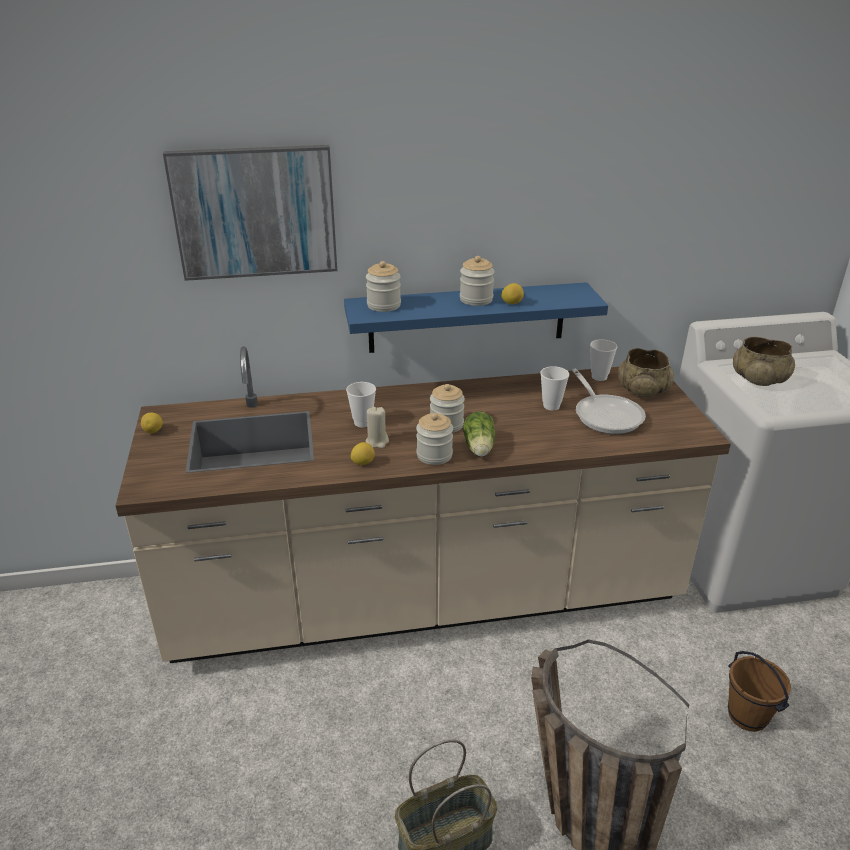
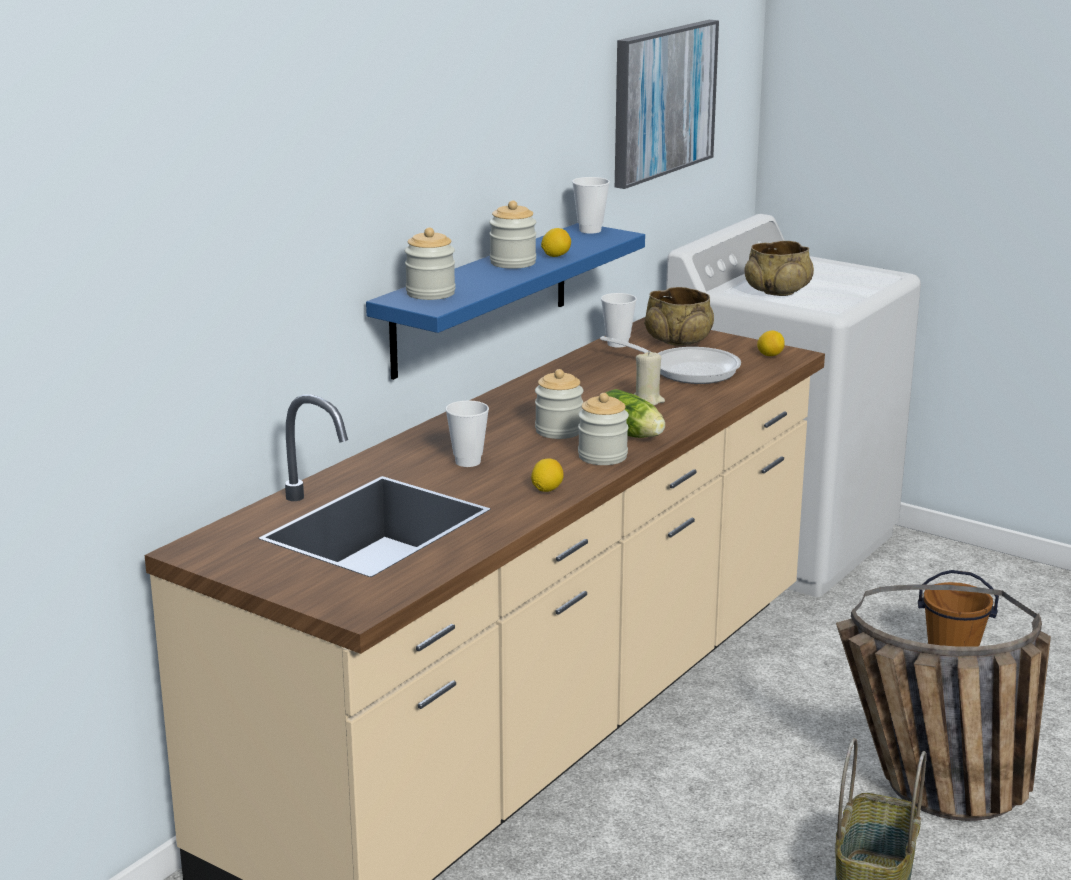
camera: 45 degrees left, 10 degrees down
lemon [141,413,163,433] -> lemon moved to [757,331,785,356]
picture [163,145,337,281] -> picture moved to [615,20,719,189]
beige candle [366,407,389,448] -> beige candle moved to [634,350,665,406]
cup [540,366,569,411] -> cup moved to [572,177,610,234]

